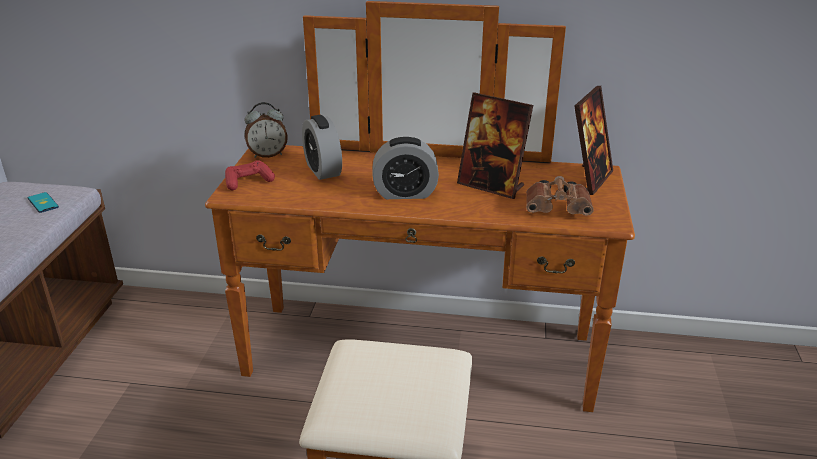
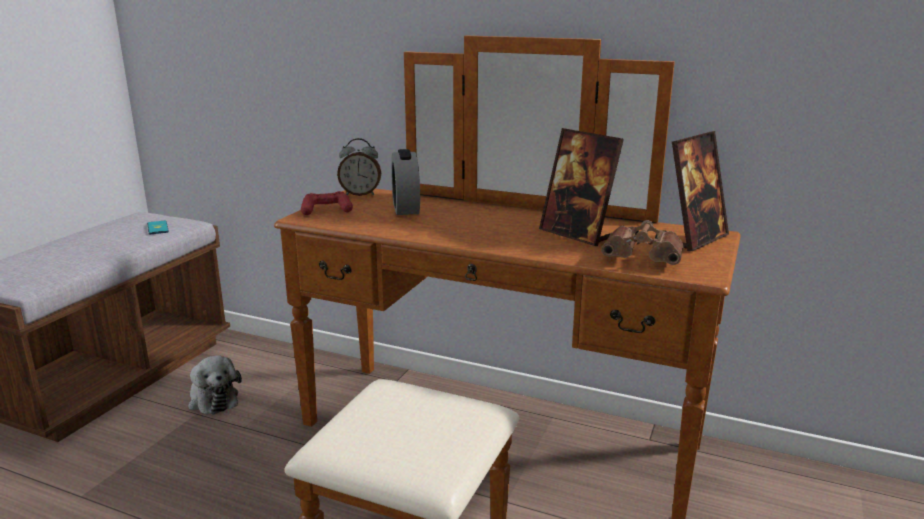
camera: 15 degrees right, 10 degrees down
alarm clock [373,137,439,199] -> none
none -> plush toy [188,355,242,414]

